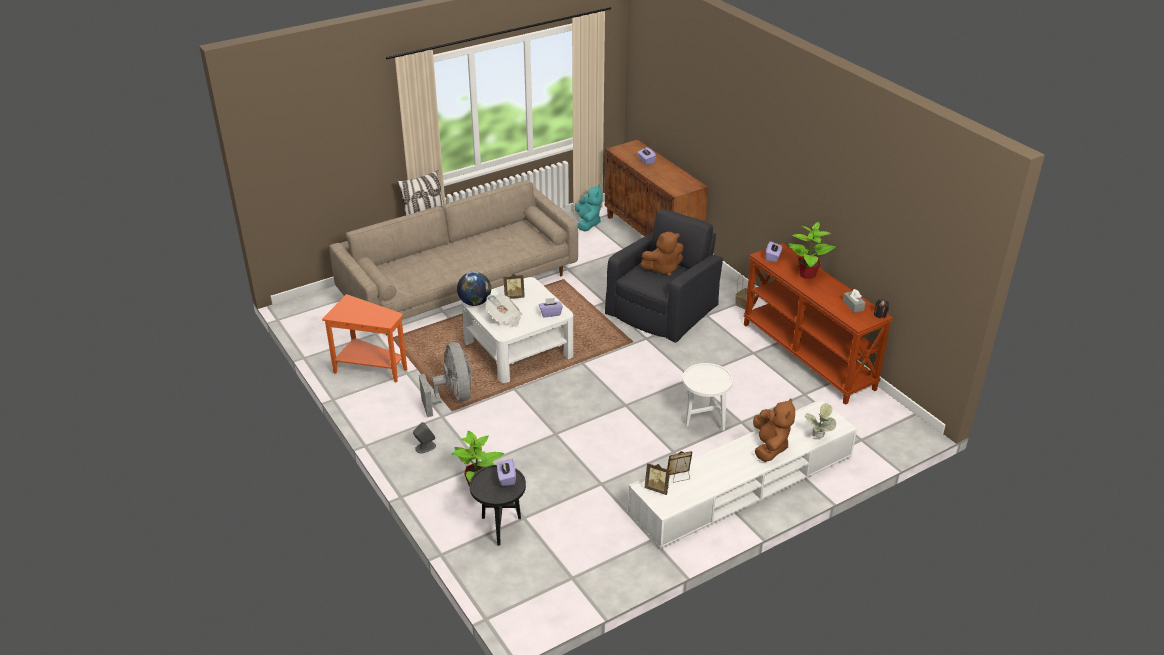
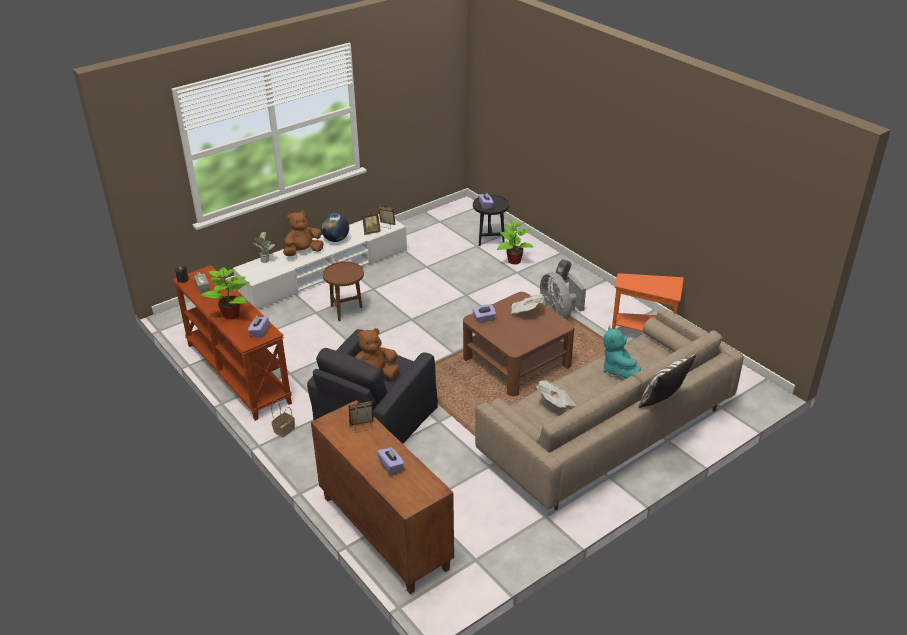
camera: 175 degrees right, 0 degrees up
globe [457,272,491,306] -> globe moved to [321,213,349,242]
white coffee table [461,277,573,383] -> brown coffee table [463,292,575,396]
picture frame [503,274,525,299] -> picture frame moved to [348,401,373,433]
turquoise plush toy [575,184,603,232] -> turquoise plush toy moved to [603,325,641,379]
white side table [683,363,733,431] -> brown side table [323,261,364,321]
brown plush toy [753,398,795,462] -> brown plush toy turned 60 degrees clockwise [283,211,324,256]
none -> newspaper [536,380,576,408]

